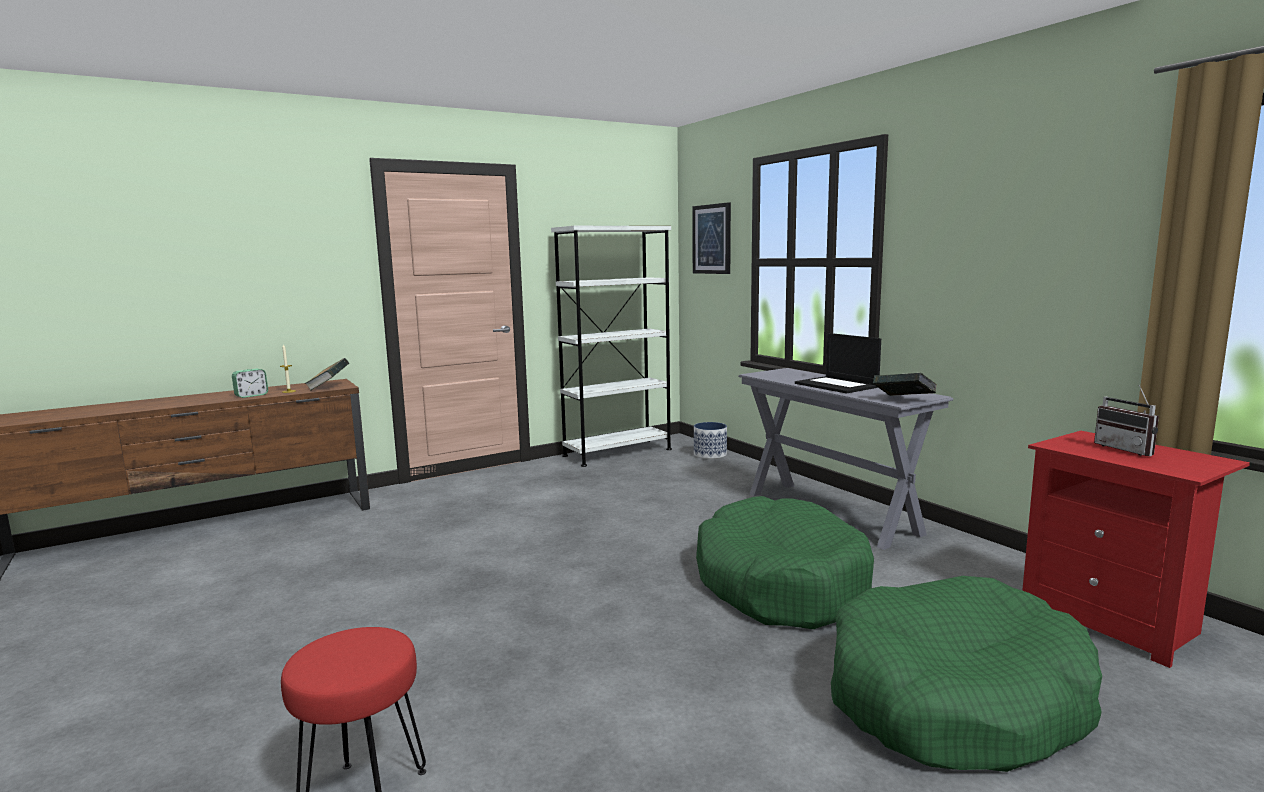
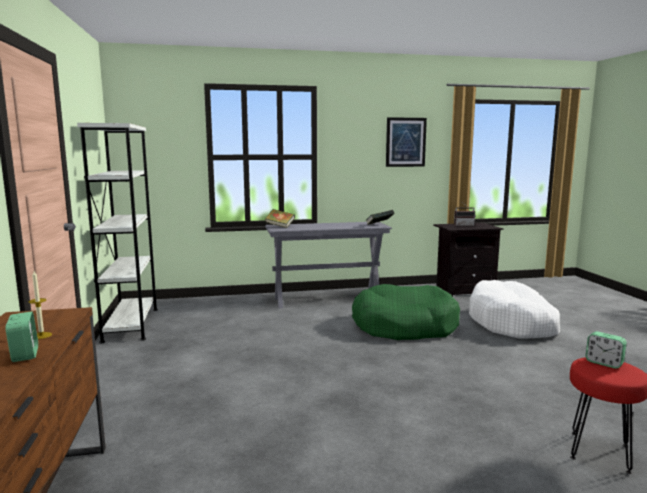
camera: 70 degrees left, 0 degrees up
book [305,358,349,391] -> book moved to [265,209,295,228]
picture [692,202,731,274] -> picture moved to [386,117,427,167]
planter [694,422,727,459] -> none
laptop [795,333,881,394] -> none
green dog bed [831,576,1102,772] -> white dog bed [469,280,560,339]
red nightstand [1022,431,1250,668] -> black nightstand [433,223,503,297]
none -> alarm clock [585,331,627,369]

